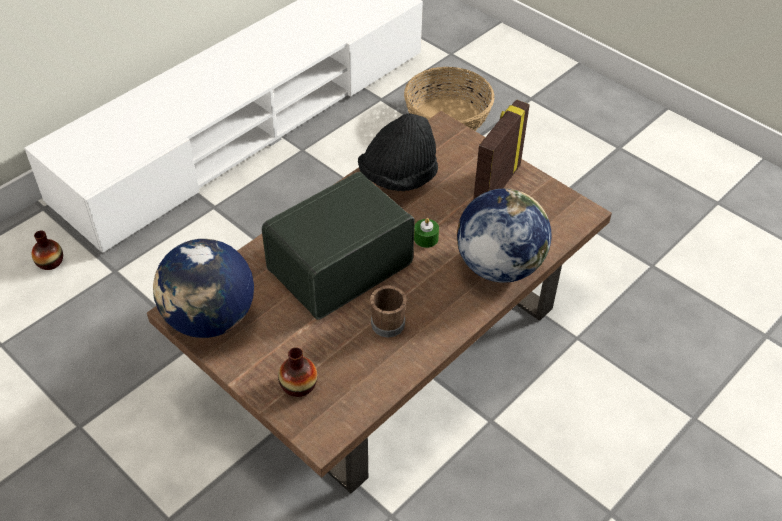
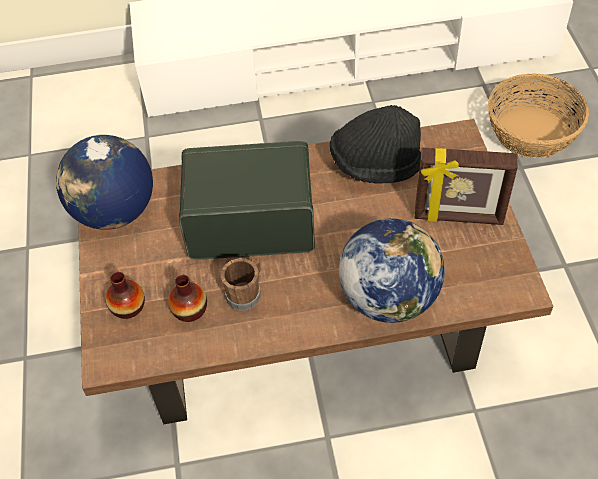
camera: 40 degrees right, 5 degrees up
vase [32,231,63,270] -> vase moved to [168,275,207,322]
green candle [414,218,439,248] -> none
picture frame [473,100,530,200] -> picture frame turned 150 degrees counterclockwise [415,147,518,225]

